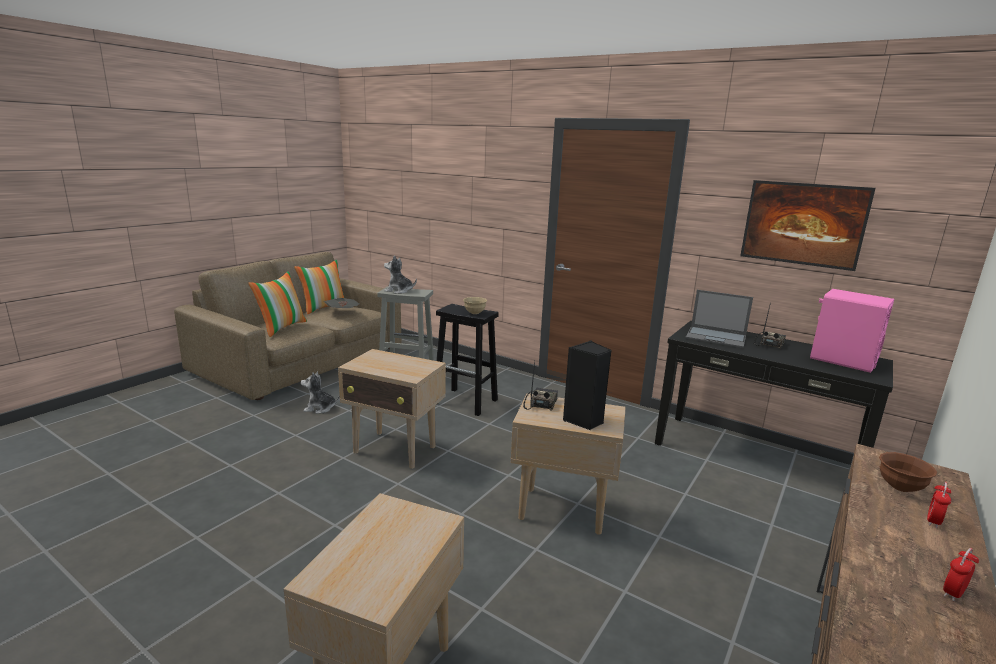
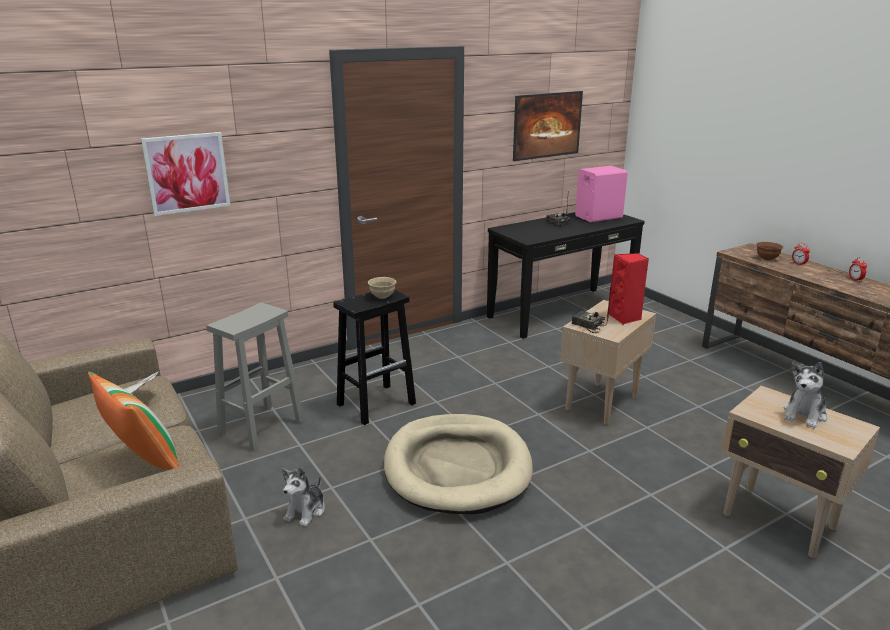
camera: 65 degrees left, 5 degrees up
pillow [294,260,344,314] -> none
beige side table [338,349,446,469] -> beige dog bed [384,414,533,514]
plush toy [384,255,417,294] -> plush toy moved to [784,362,827,428]
black speaker [563,340,612,430] -> red speaker [609,253,649,325]
laptop [686,290,753,348] -> none
none -> picture [141,132,230,216]

